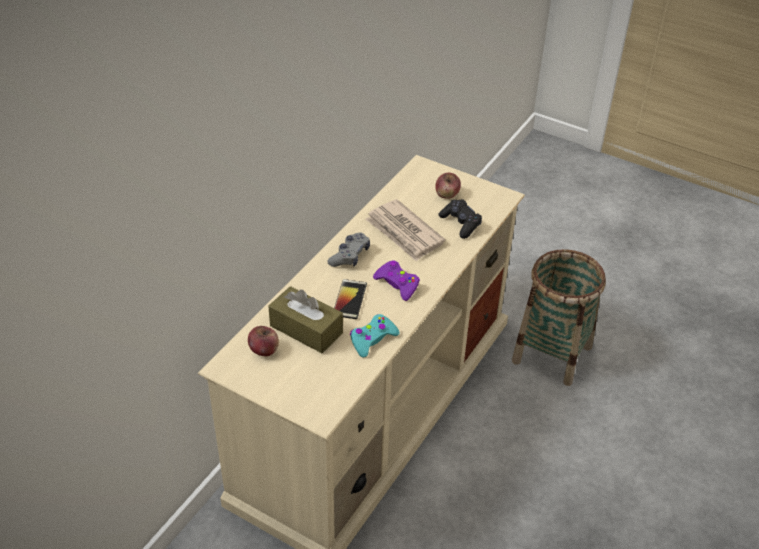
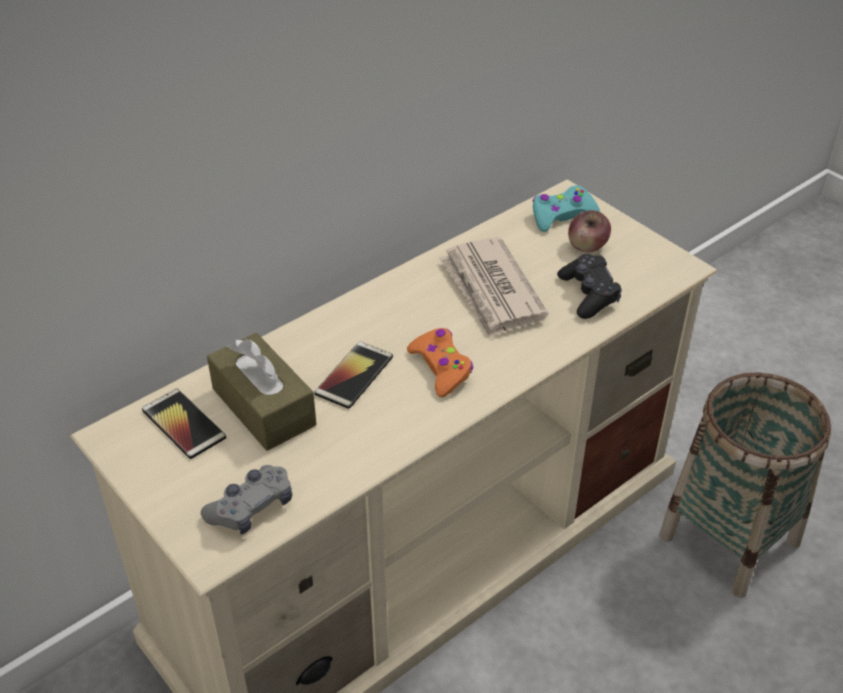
camera: 20 degrees right, 0 degrees up
apple [248,326,279,356] -> phone [142,389,226,459]
grey game controller [327,233,370,267] -> grey game controller moved to [201,465,292,535]
turquoise game controller [350,314,400,358] -> turquoise game controller moved to [533,186,600,232]
purple game controller [373,261,420,301] -> orange game controller [407,328,473,397]

